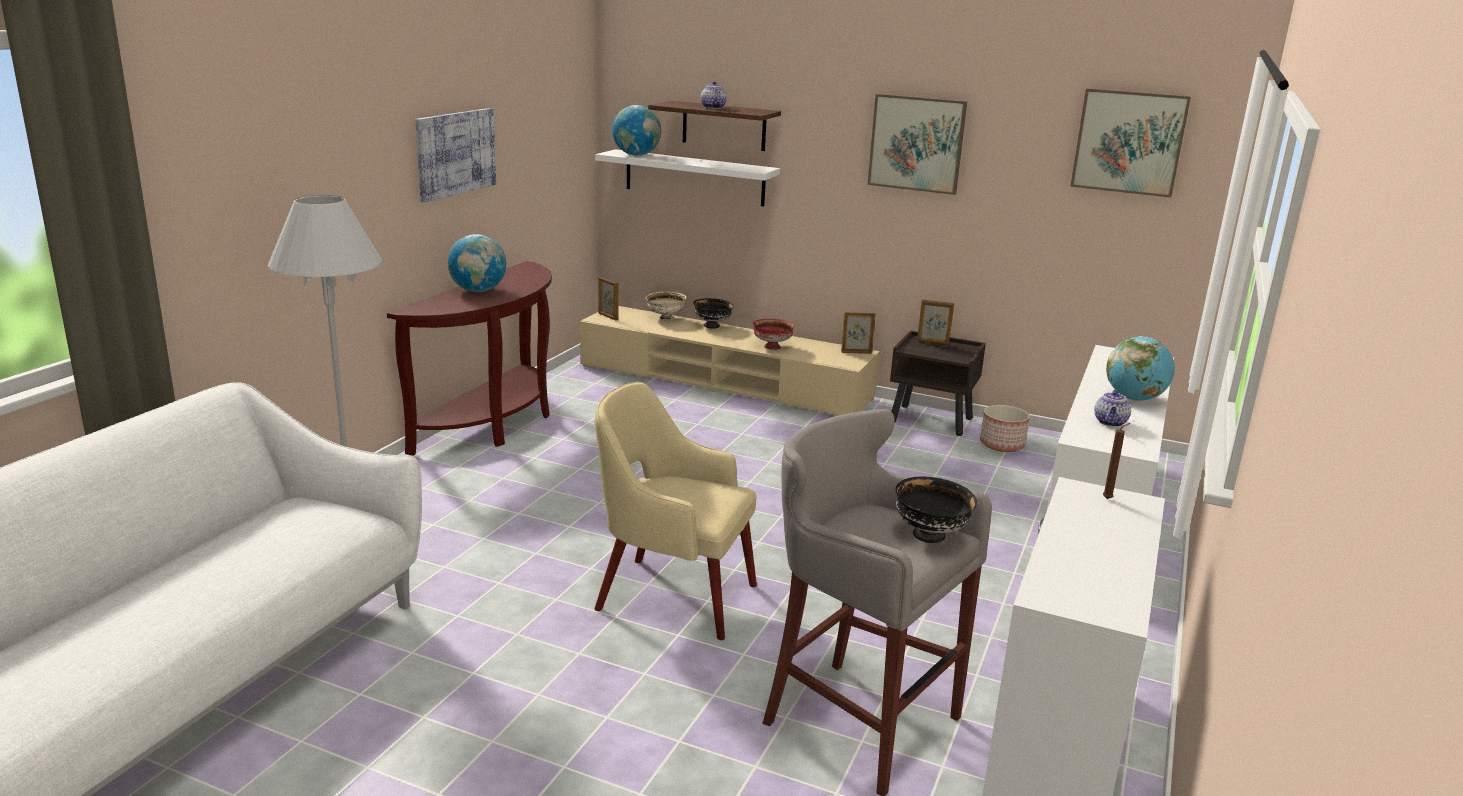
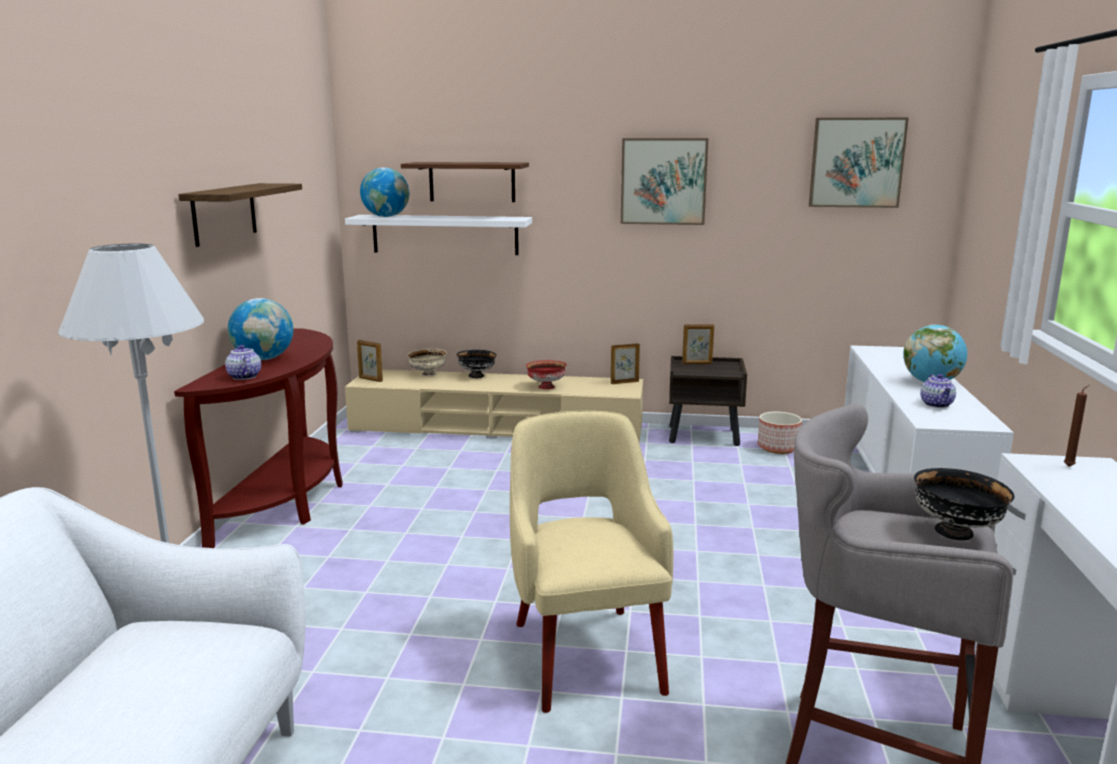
camera: 15 degrees left, 5 degrees down
picture [415,108,496,202] -> shelf [178,183,302,247]
beige armchair [594,382,757,640] -> beige armchair turned 75 degrees clockwise [510,411,674,713]
teapot [701,81,727,109] -> teapot moved to [225,345,261,380]

